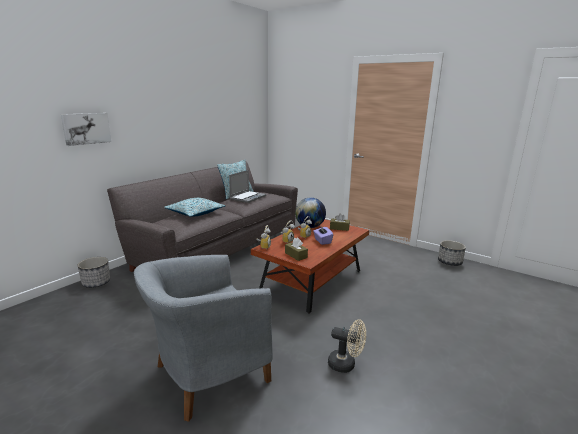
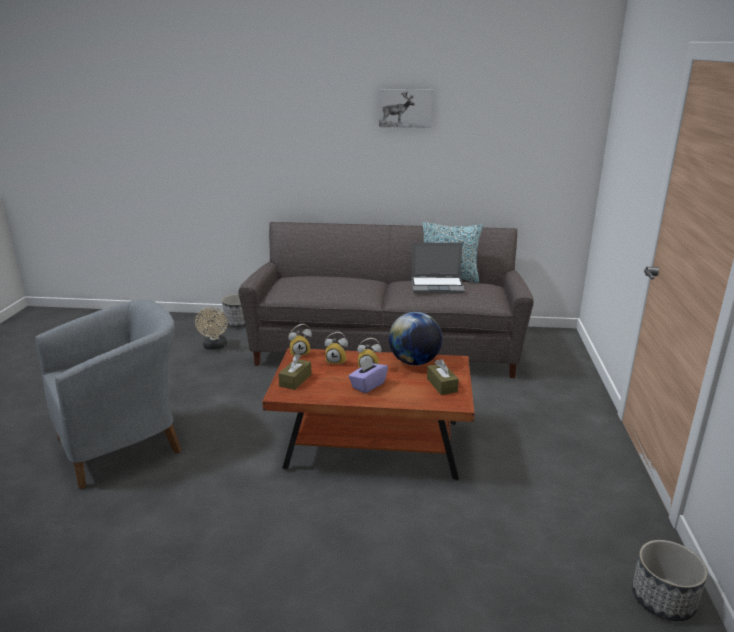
camera: 60 degrees right, 5 degrees up
picture [61,113,111,146] -> picture moved to [379,89,433,128]
grey armchair [134,255,273,422] -> grey armchair turned 120 degrees clockwise [35,299,181,489]
pillow [164,198,225,217] -> none
beige fan [328,319,366,373] -> beige fan moved to [195,307,228,350]

